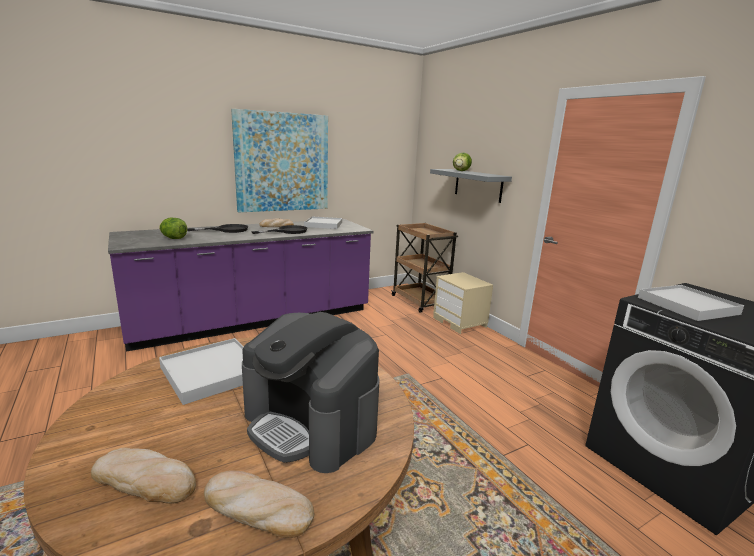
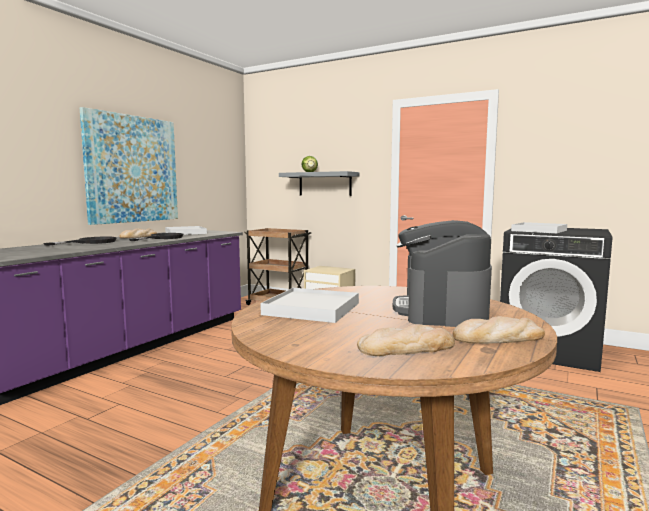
camera: 30 degrees left, 10 degrees down
lettuce [159,218,187,239] -> none
coffee machine [242,312,380,473] -> coffee machine turned 90 degrees clockwise [393,220,492,327]

